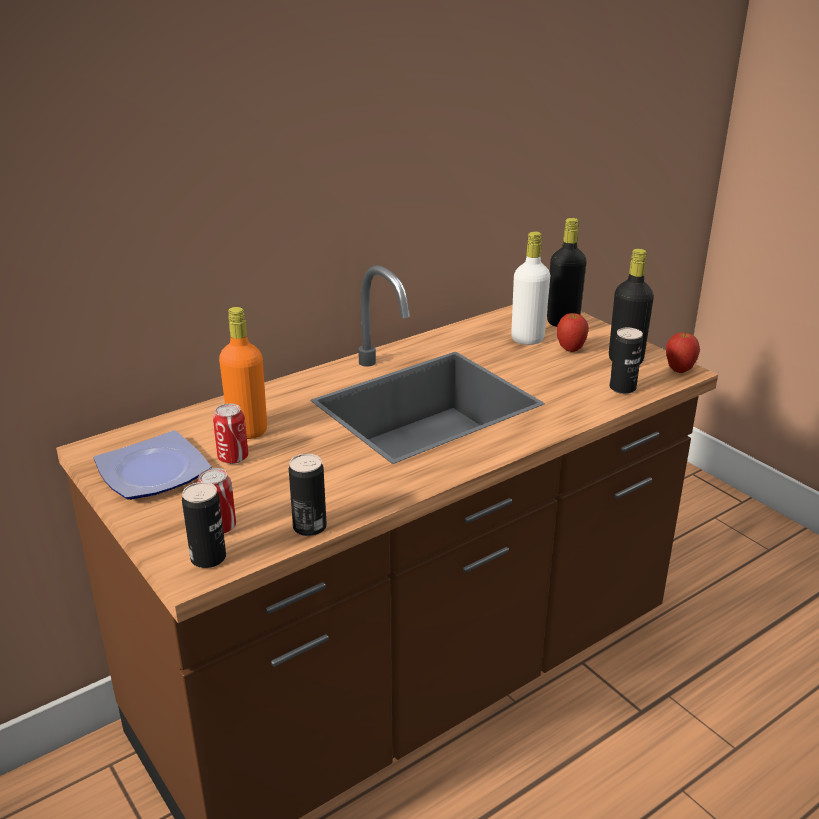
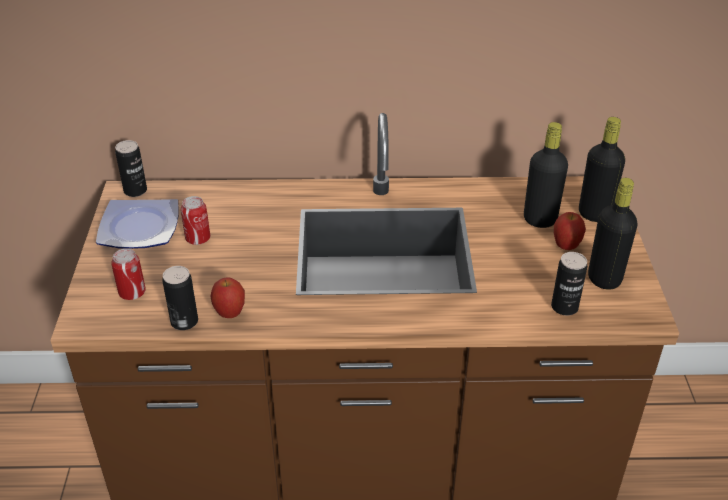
camera: 35 degrees right, 10 degrees up
can [182,482,226,568] -> can moved to [115,140,147,197]
orange bottle [219,307,267,439] -> none
white bottle [511,231,550,345] -> black bottle [524,122,568,228]
apple [666,332,700,373] -> apple moved to [210,277,245,318]

